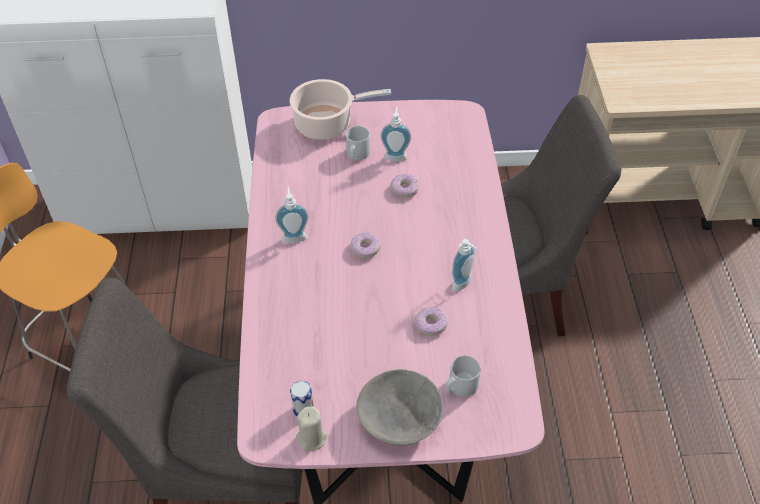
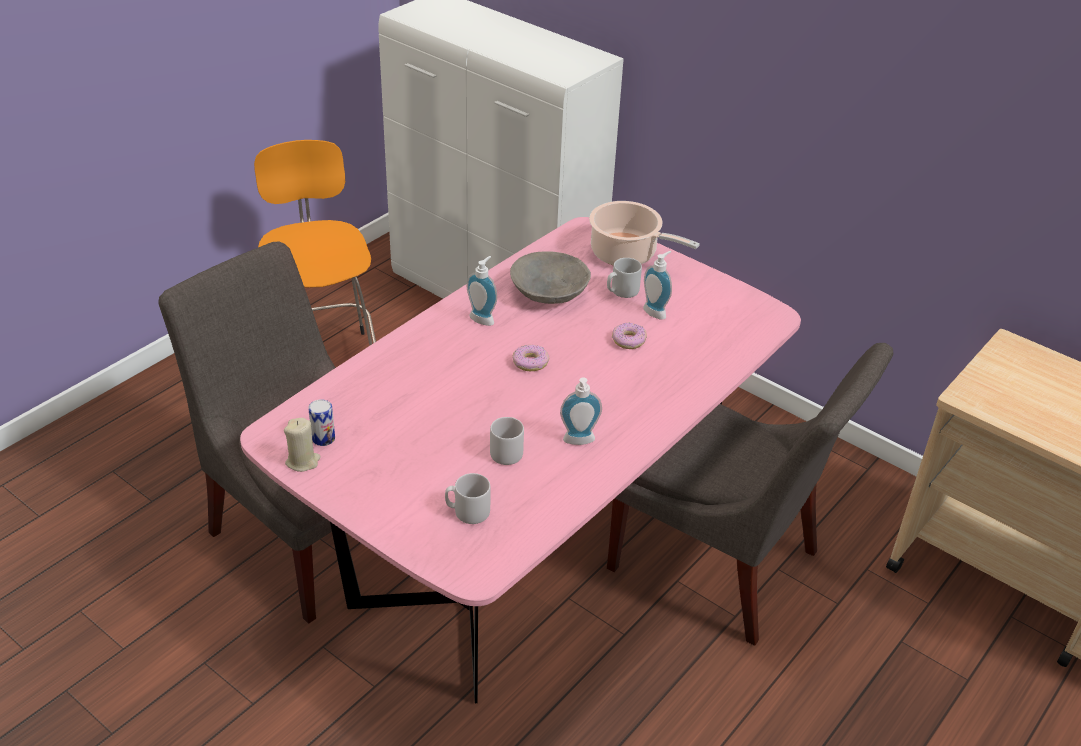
camera: 40 degrees right, 10 degrees down
grey bowl [356,369,443,446] -> grey bowl moved to [510,251,591,304]
donut [415,307,448,336] -> grey mug [490,417,524,465]

